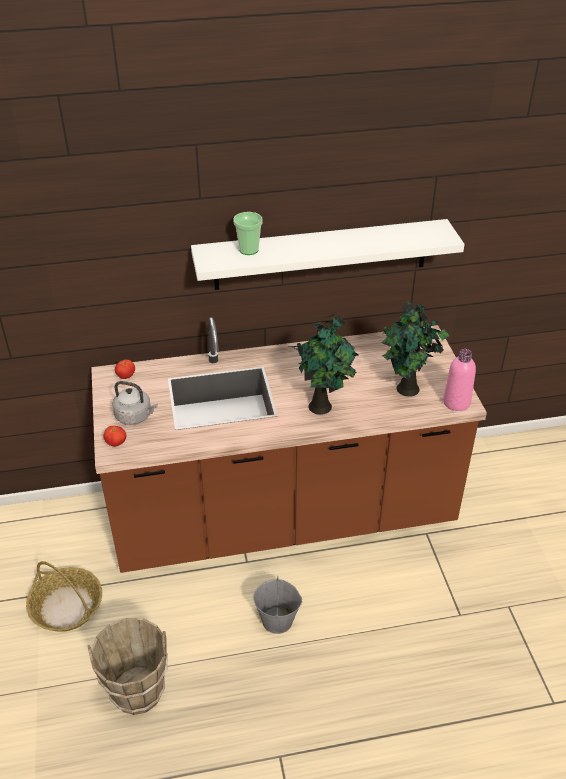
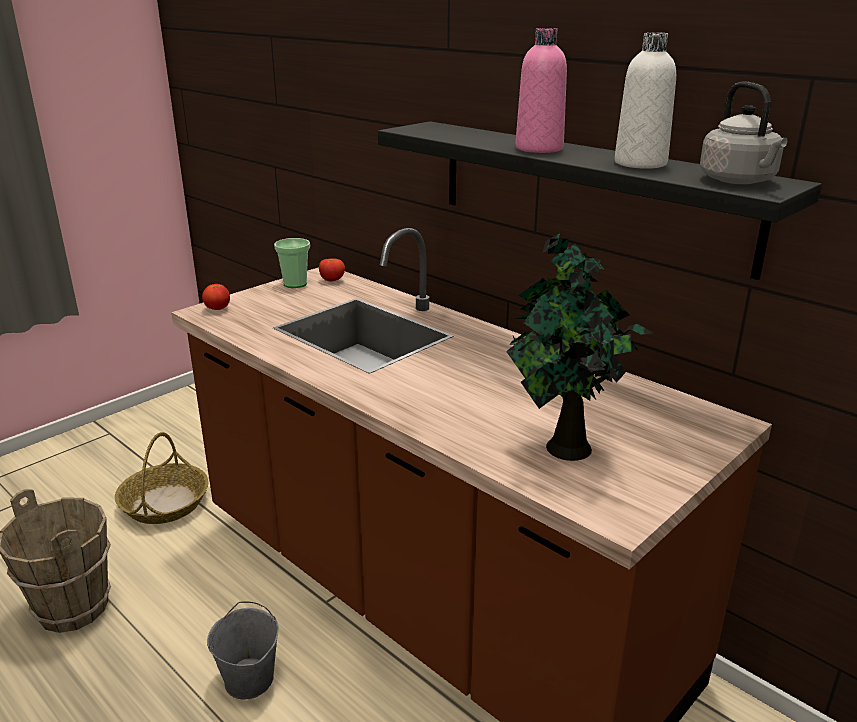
camera: 55 degrees right, 15 degrees down
grey kettle [112,381,158,425] -> grey kettle moved to [700,82,788,184]
white shelf [191,219,465,290] -> black shelf [378,121,822,280]
cup [233,212,263,255] -> cup moved to [274,238,310,288]
potted plant [289,314,358,415] -> none
pink bottle [443,349,476,411] -> pink bottle moved to [516,28,567,153]
none -> white bottle [615,32,676,169]

